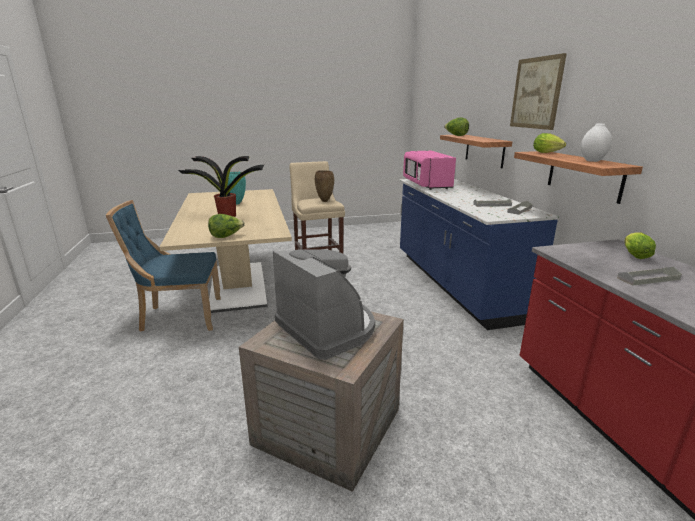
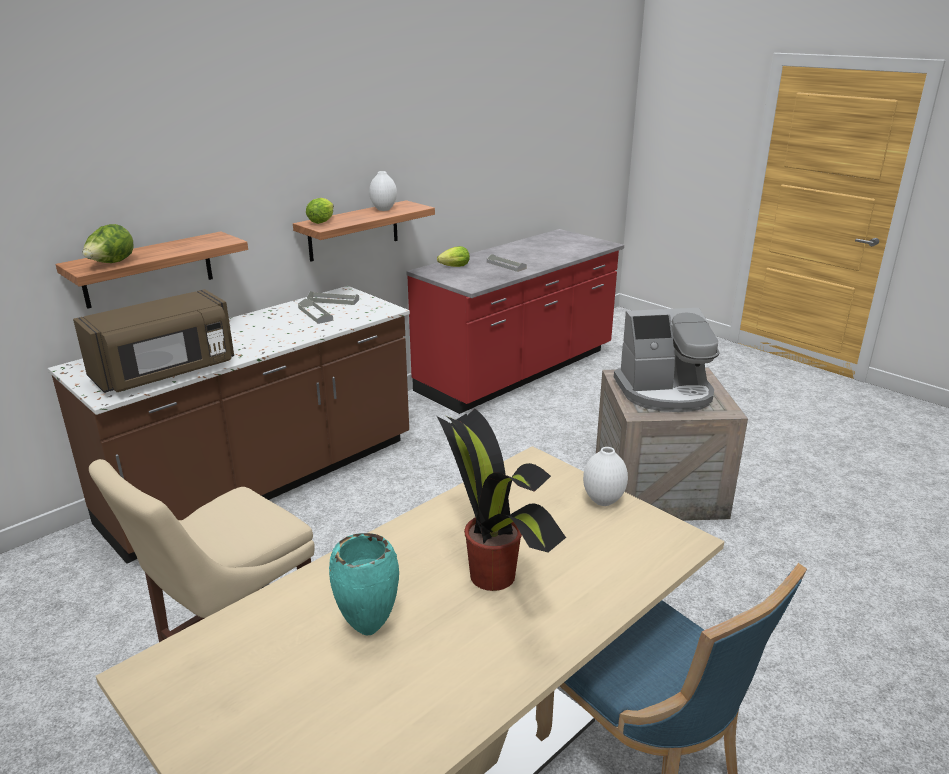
camera: 120 degrees left, 5 degrees up
lettuce [208,214,245,238] -> white vase [583,447,628,506]
coffee machine [273,250,375,360] -> coffee machine turned 120 degrees counterclockwise [614,308,720,412]
brown vase [315,170,334,202] -> none
blue counter [399,179,559,330] -> brown counter [48,286,410,564]
pink microwave [403,151,456,190] -> brown microwave [73,289,234,393]
picture [510,53,567,130] -> none

